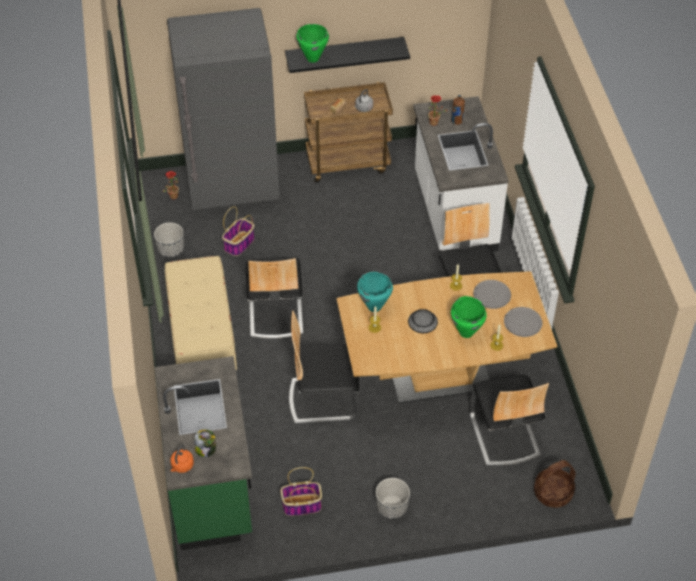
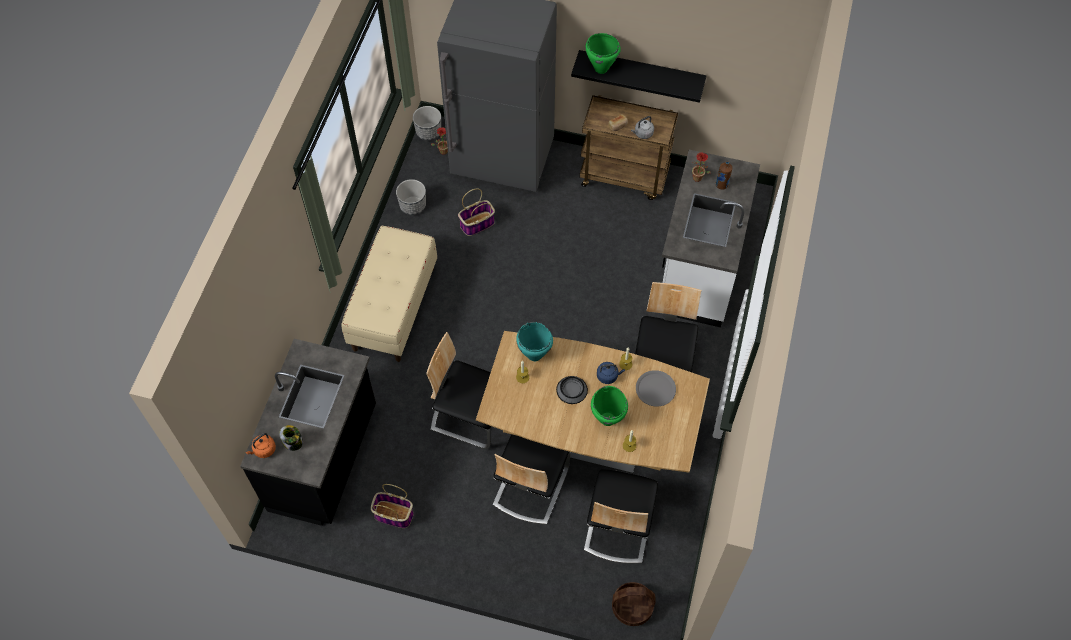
camera: 25 degrees right, 10 degrees up
green counter [155,356,252,550] -> black counter [240,339,376,526]
chair [246,257,303,339] -> chair moved to [493,434,571,525]
planter [376,478,410,519] -> planter moved to [413,106,441,140]
grey plate [504,307,542,337] -> none
none -> blue kettle [597,362,625,384]

